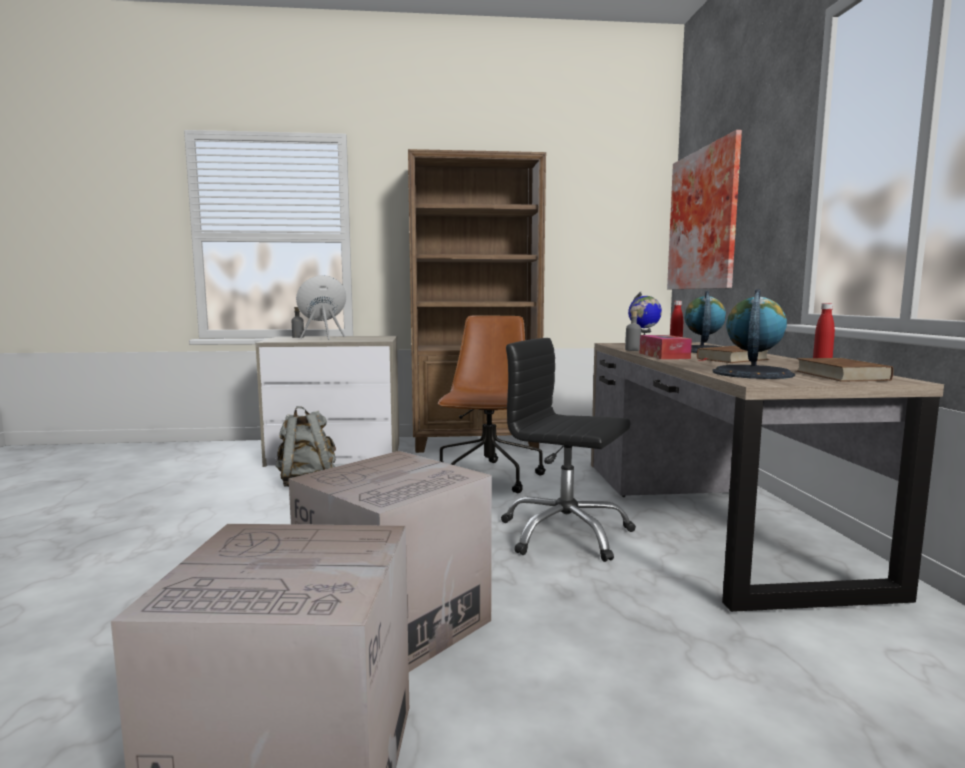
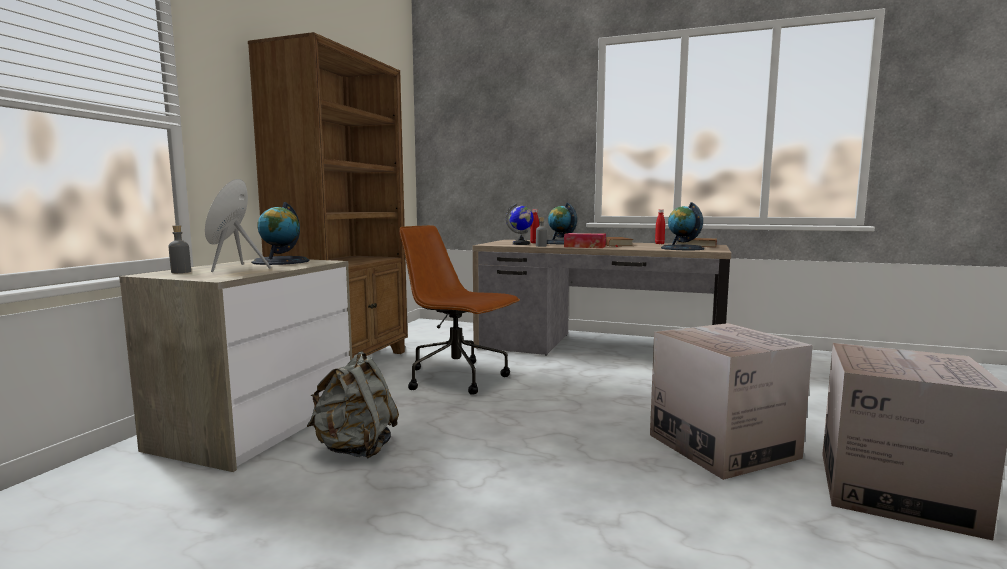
camera: 65 degrees left, 0 degrees up
black office chair [501,338,636,562] -> none
picture [667,130,742,289] -> none
none -> globe [251,202,309,265]

